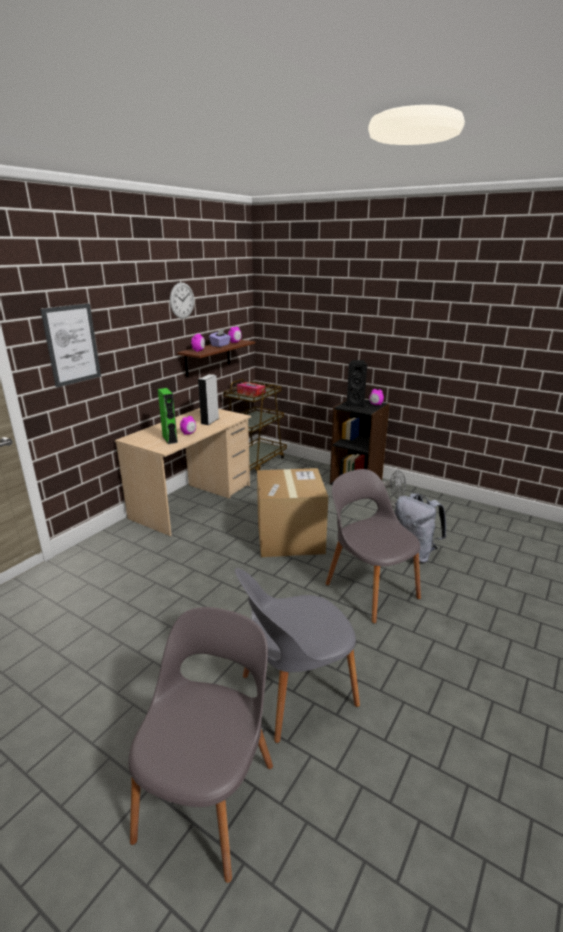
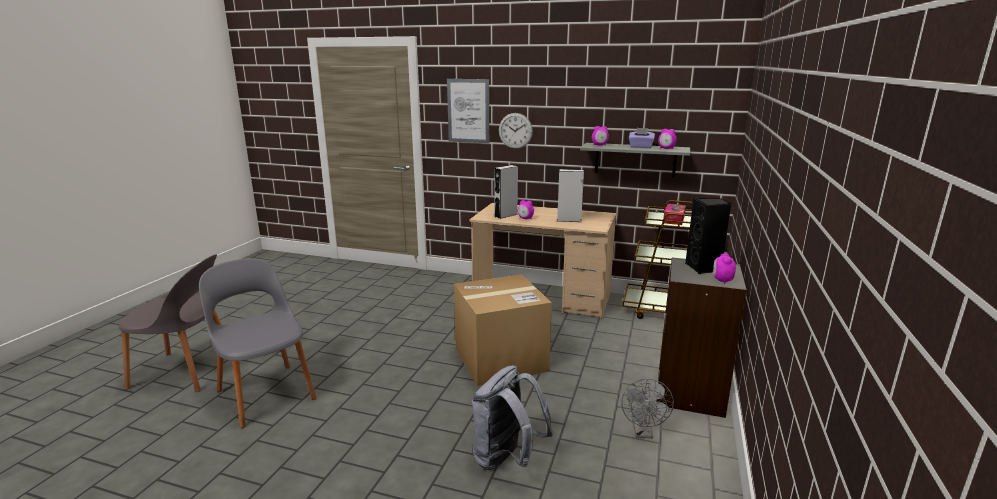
camera: 75 degrees right, 5 degrees down
green speaker [158,388,178,444] -> grey speaker [494,165,518,219]
wall clock [170,282,194,319] -> wall clock moved to [499,113,533,149]
brown shelf [177,340,255,377] -> grey shelf [580,143,690,177]
grey chair [326,469,421,624] -> none

